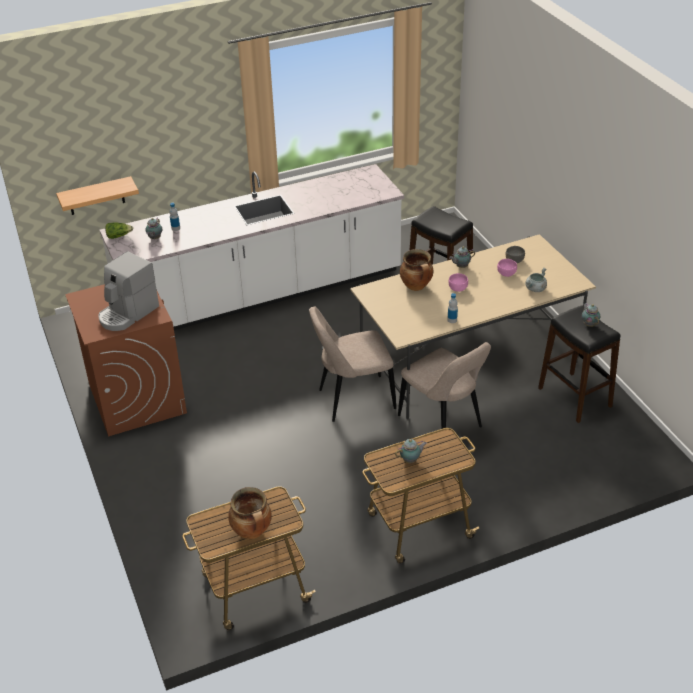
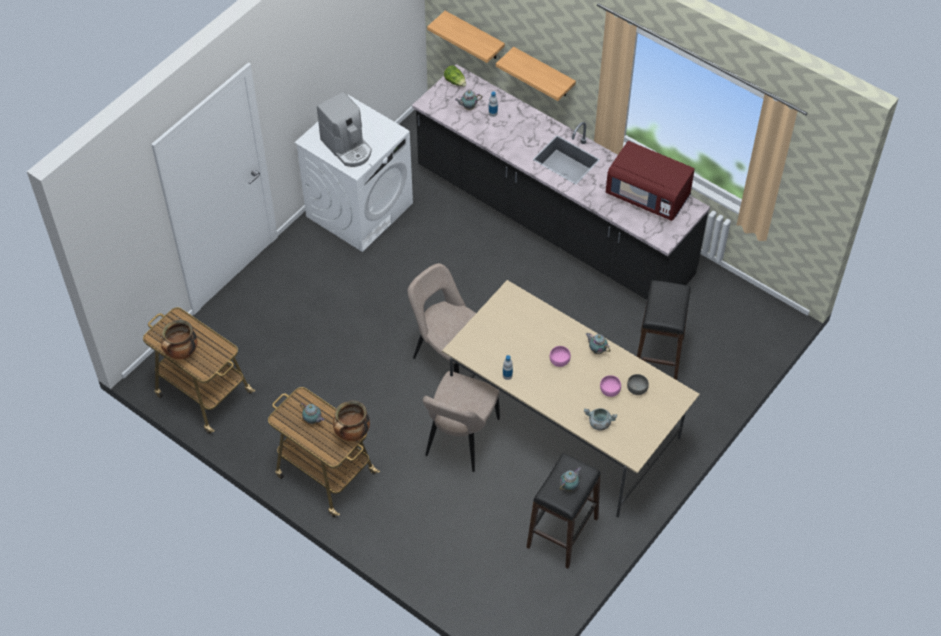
camera: 60 degrees right, 15 degrees up
brown washing machine [65,284,187,437] -> white washing machine [294,95,413,252]
coffee machine [98,251,159,331] -> coffee machine turned 135 degrees counterclockwise [317,92,372,167]
white counter [100,164,404,330] -> black counter [412,64,710,300]
cooking pot [400,249,433,291] -> cooking pot moved to [333,400,370,441]
none -> shelf [496,47,576,101]
none -> red microwave [605,141,695,221]

